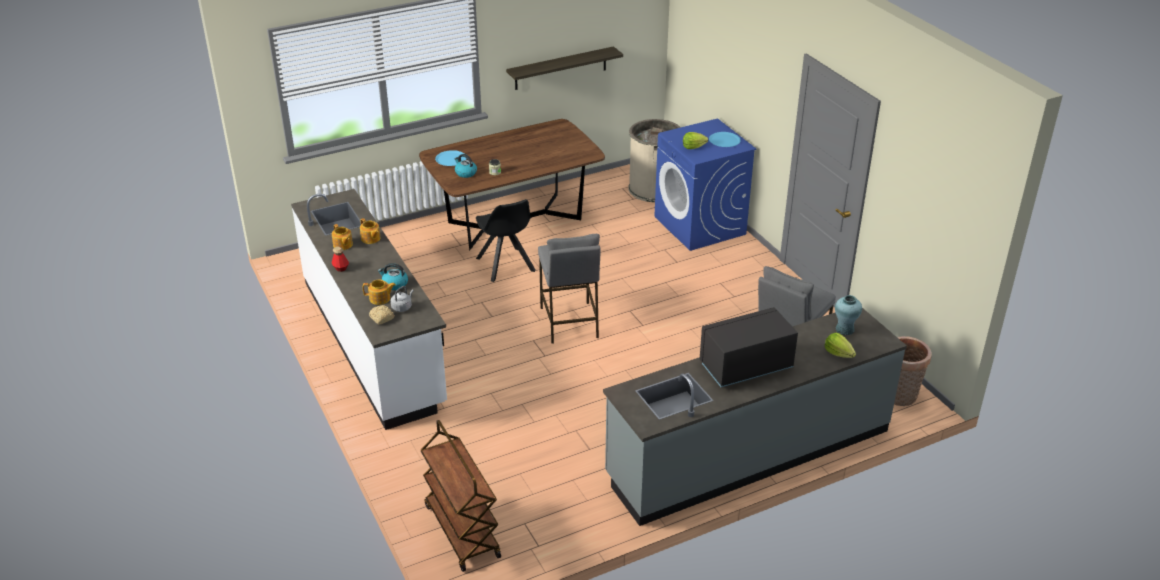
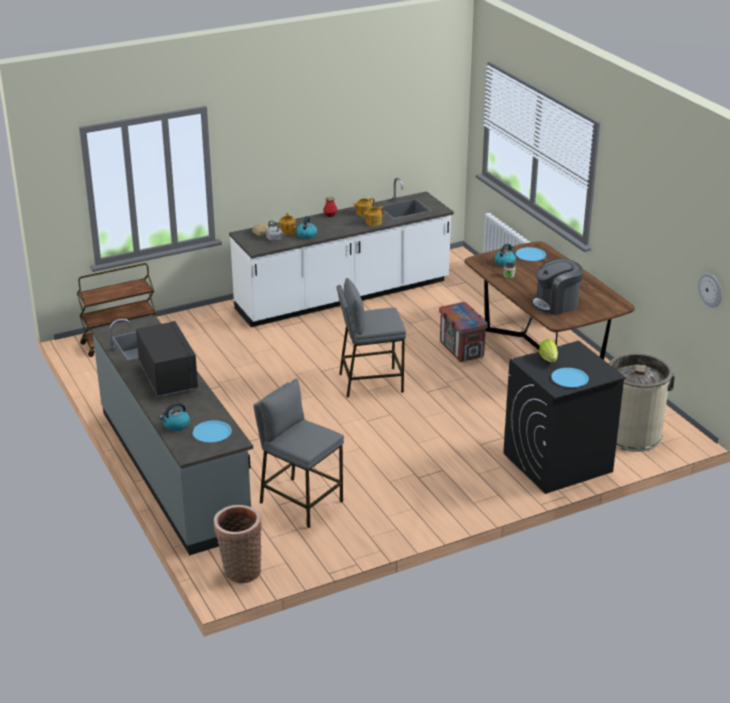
camera: 90 degrees right, 5 degrees down
black chair [476,199,536,282] -> crate [439,302,488,362]
shelf [506,46,623,90] -> none
blue washing machine [654,118,757,251] -> black washing machine [503,341,626,494]
lettuce [825,333,856,358] -> kettle [159,402,190,431]
turquoise vase [835,295,862,335] -> blue plate [193,420,232,443]
none -> coffee machine [532,258,583,315]
none -> wall clock [698,273,722,308]

